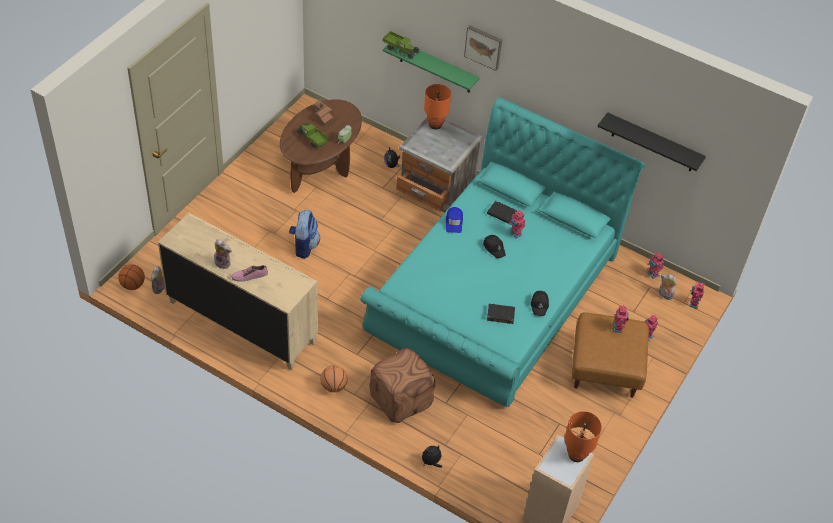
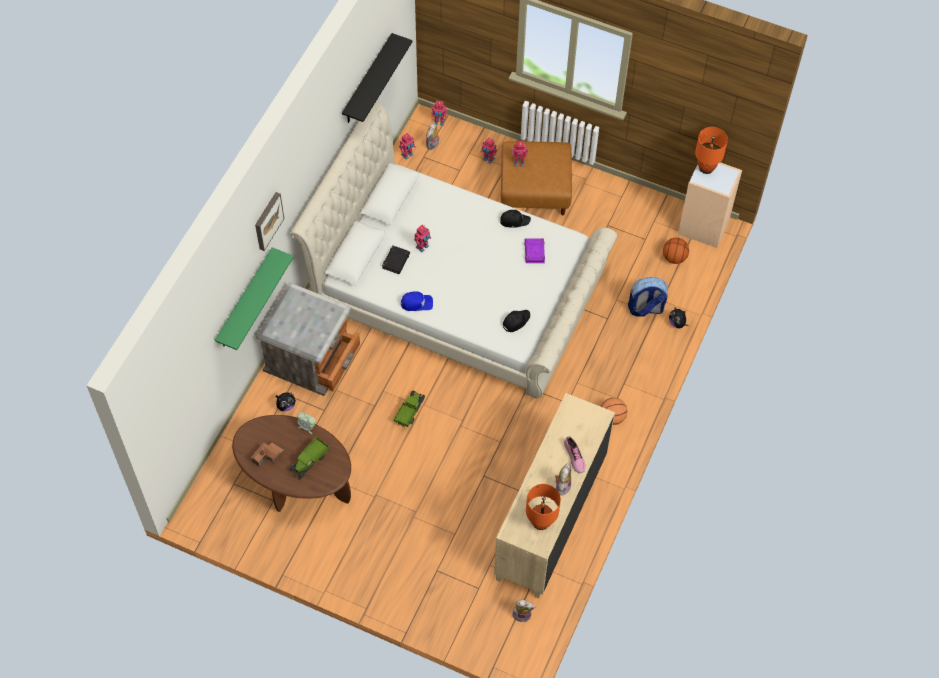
camera: 95 degrees left, 10 degrees up
basketball [118,264,145,290] -> basketball moved to [663,238,689,264]
backpack [289,209,320,259] -> backpack moved to [628,277,668,317]
turquoise bed [360,98,645,407] -> beige bed [291,102,617,399]
brown ottoman [369,348,436,423] -> none
toy truck [383,31,419,59] -> toy truck moved to [394,390,425,427]
orange table lamp [424,84,451,129] -> orange table lamp moved to [526,484,561,530]
black cap [483,235,506,258] -> black cap moved to [503,310,530,332]
black book [487,304,515,324] -> purple book [525,238,545,263]

